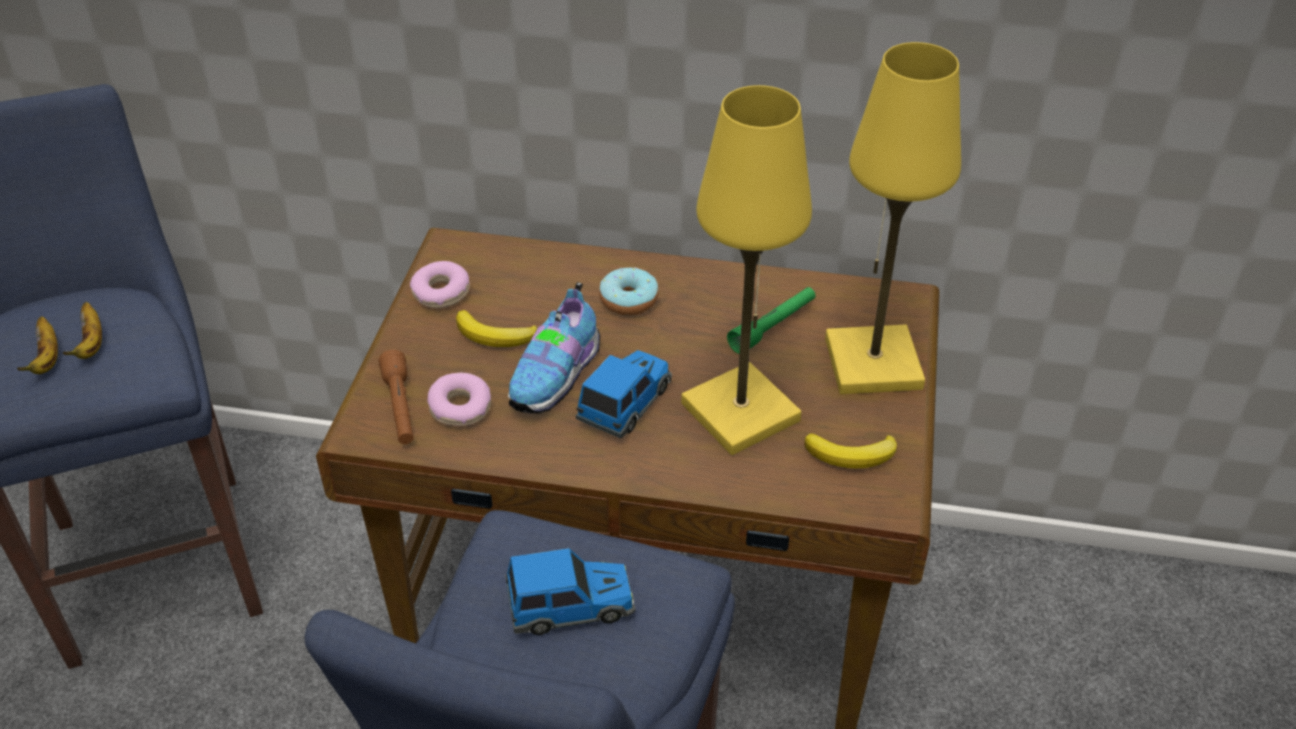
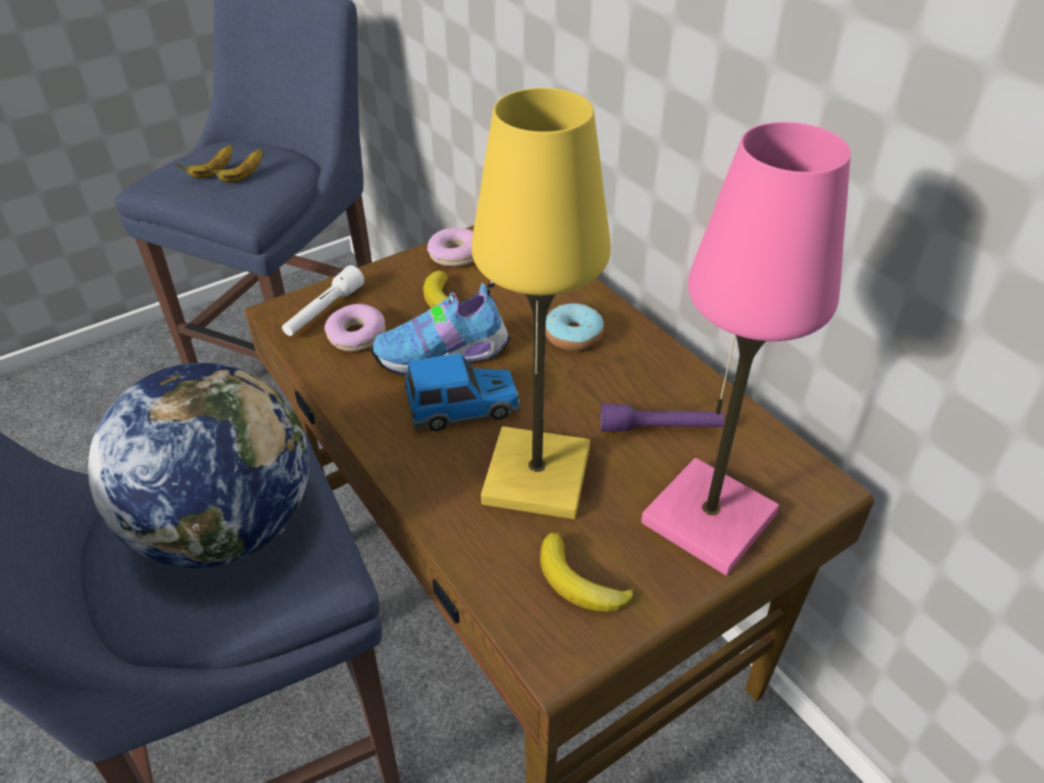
camera: 45 degrees right, 0 degrees up
brown flashlight [379,350,414,444] -> white flashlight [282,265,365,336]
toy car [505,548,636,635] -> globe [88,363,309,568]
green flashlight [727,287,816,354] -> purple flashlight [600,403,724,432]
yellow table lamp [825,42,961,394] -> pink table lamp [641,122,851,576]

